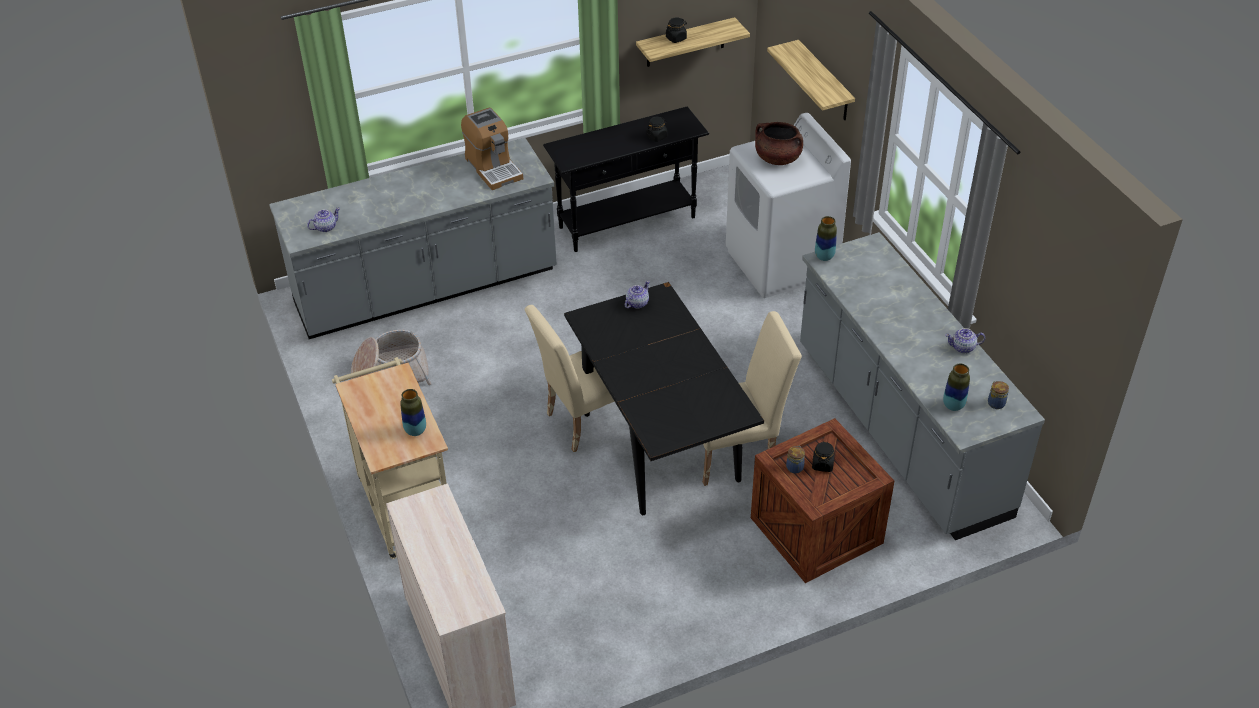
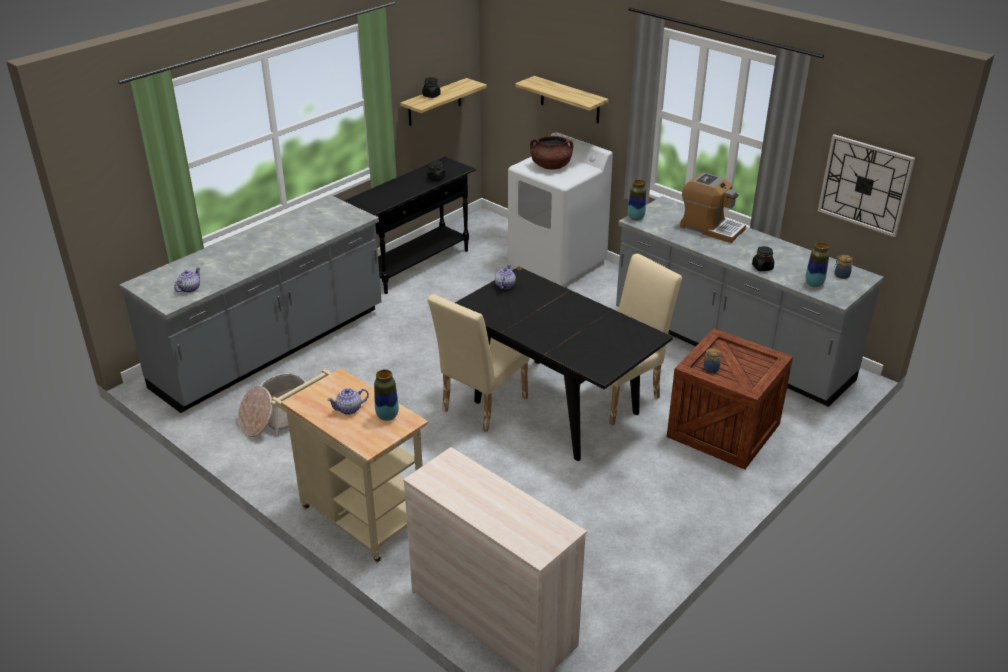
camera: 25 degrees left, 10 degrees down
coffee machine [461,108,523,190] -> coffee machine moved to [680,173,746,243]
black jar [812,441,835,472] -> black jar moved to [752,246,774,271]
teapot [945,328,985,353] -> teapot moved to [327,388,369,415]
none -> wall clock [818,134,915,237]

